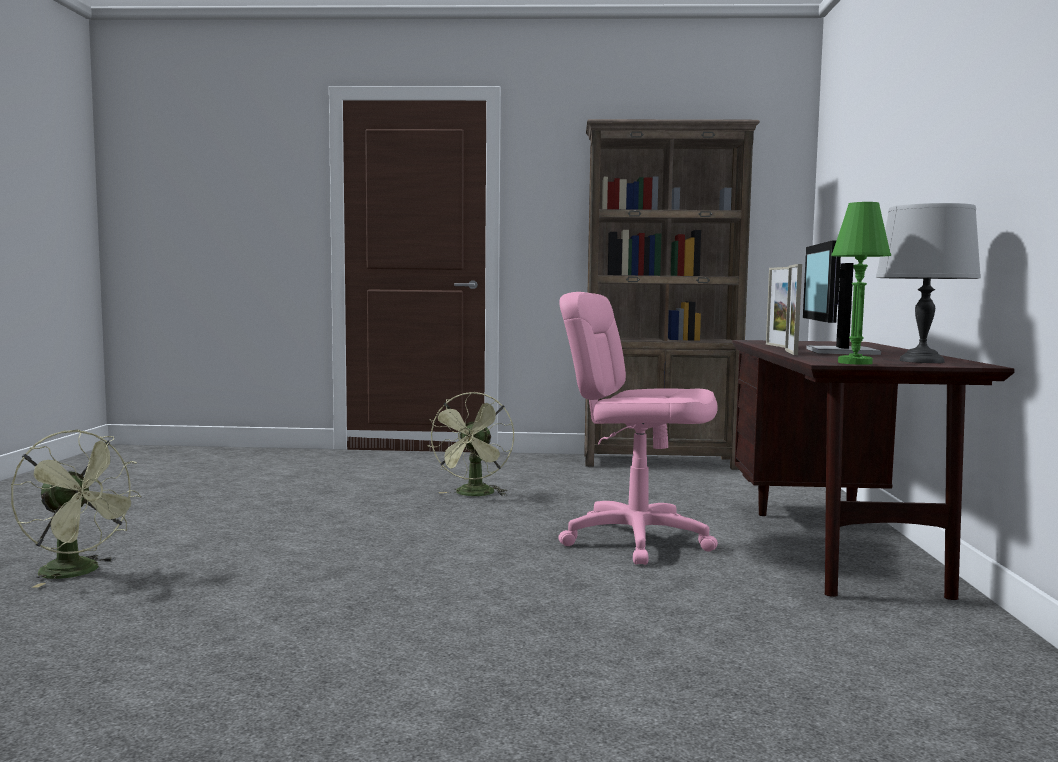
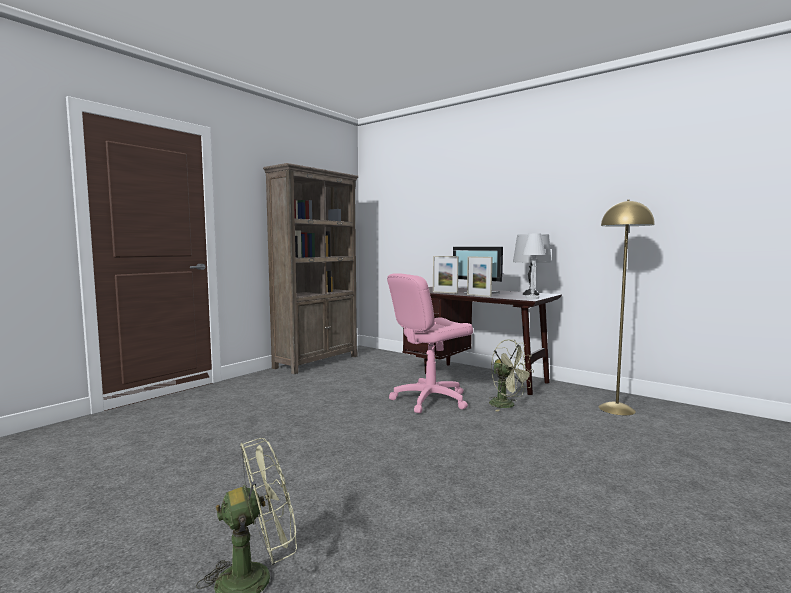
camera: 55 degrees left, 0 degrees up
green fan [427,392,514,496] -> green fan moved to [489,339,534,412]
green table lamp [831,202,891,365] -> white table lamp [522,234,546,299]
none -> yellow floor lamp [598,200,655,415]

